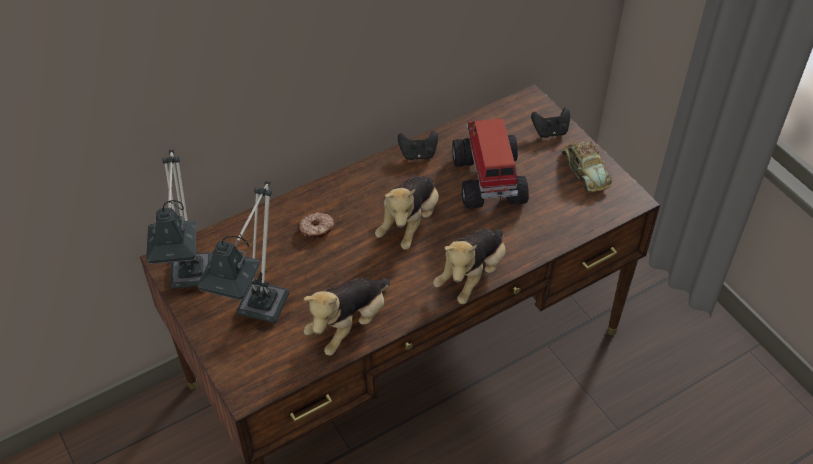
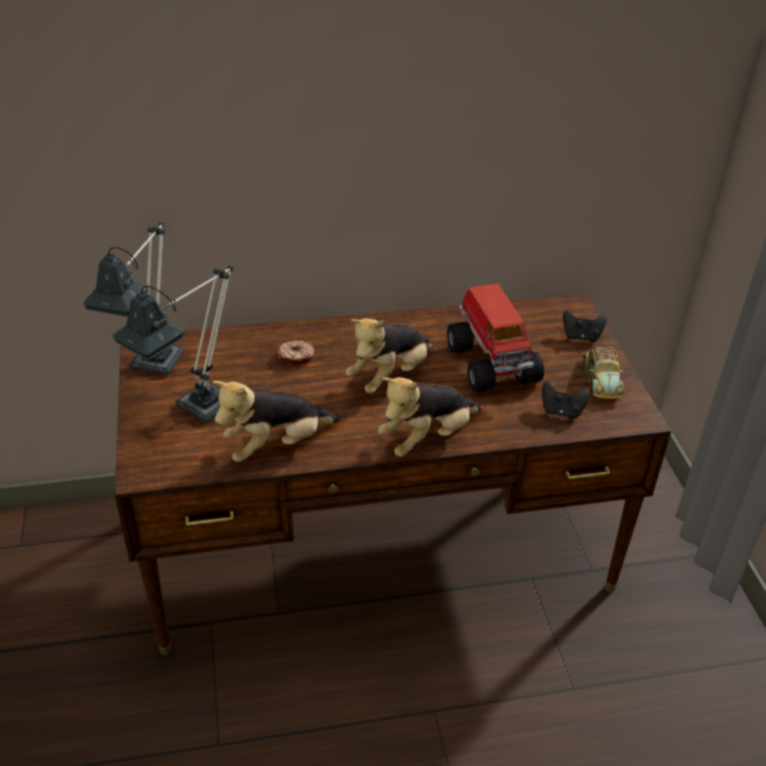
camera: 20 degrees right, 10 degrees down
black game controller [398,131,438,160] -> black game controller moved to [542,381,590,419]
toy truck [452,118,529,208] -> toy truck turned 150 degrees clockwise [447,284,544,392]

